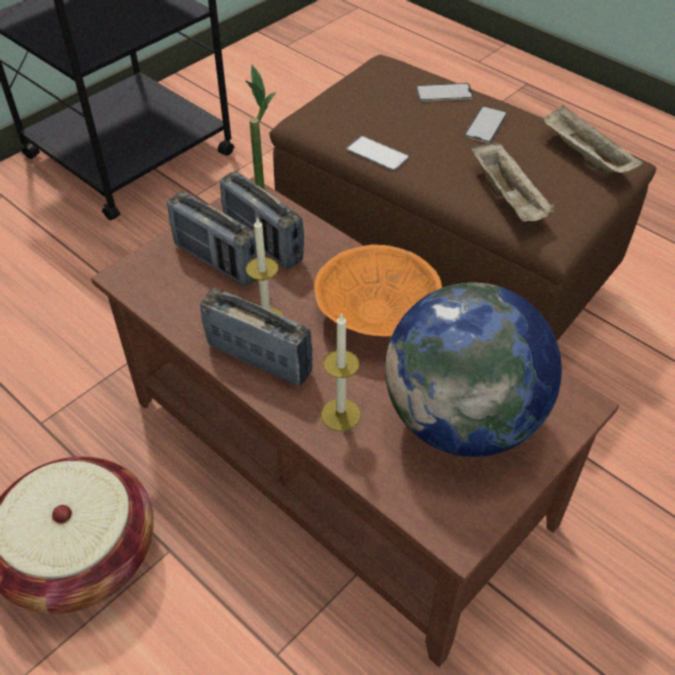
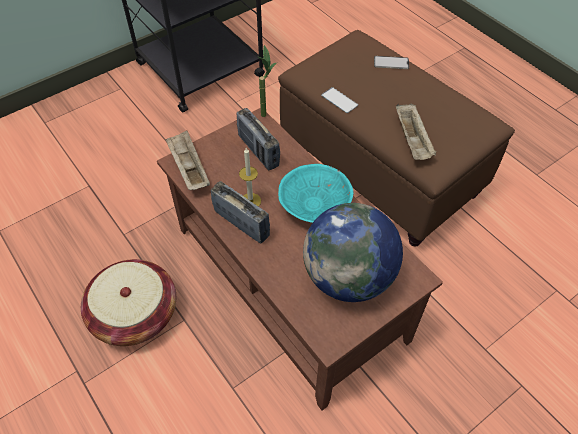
camera: 10 degrees right, 5 degrees up
radio [167,192,257,286] -> none
orange bowl [314,245,442,337] -> turquoise bowl [278,164,353,223]
candle [321,313,361,431] -> none
phone [464,106,508,143] -> none
beige tray [540,105,643,173] -> beige tray moved to [165,130,210,190]

